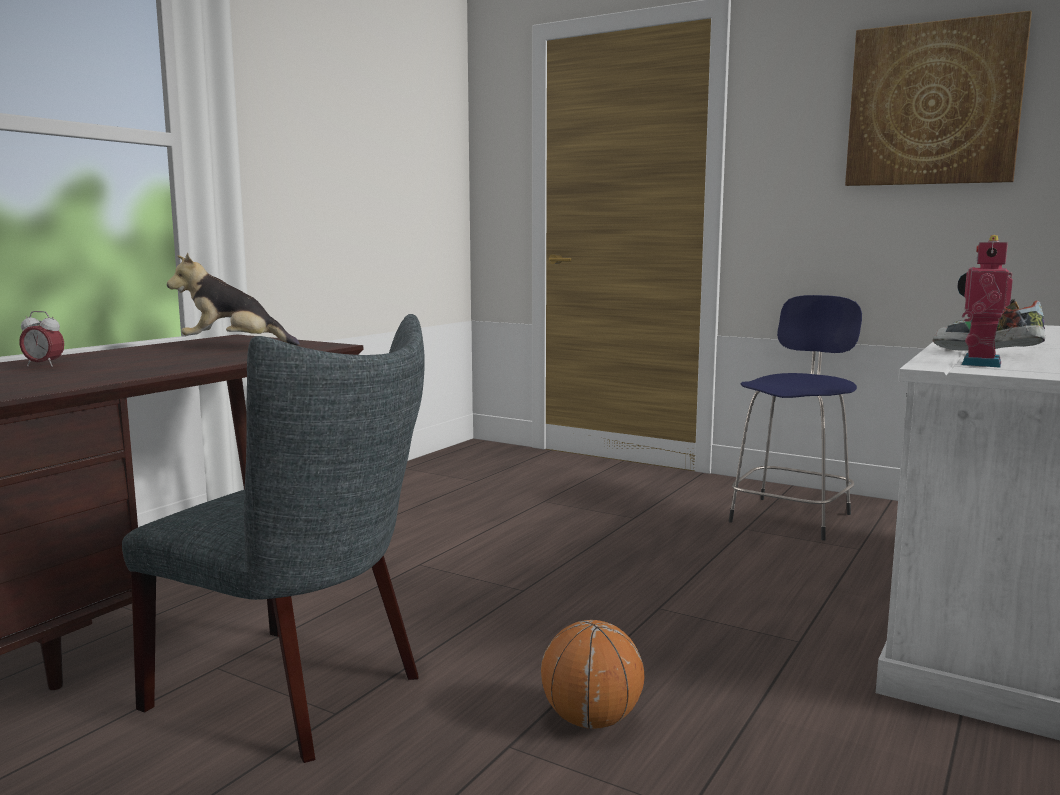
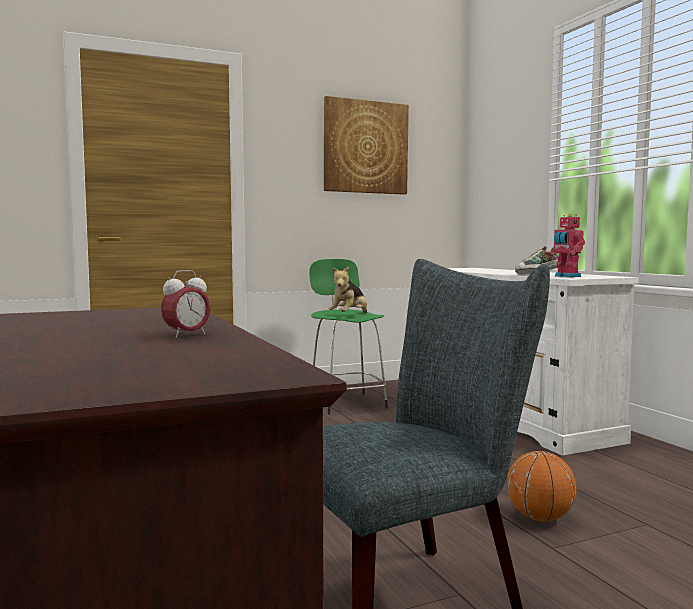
camera: 55 degrees left, 5 degrees down
alarm clock [19,311,64,367] -> alarm clock moved to [161,270,211,338]
plush toy [167,253,300,346] -> plush toy moved to [328,266,367,313]
blue stool [729,295,862,540] -> green stool [309,259,388,414]

